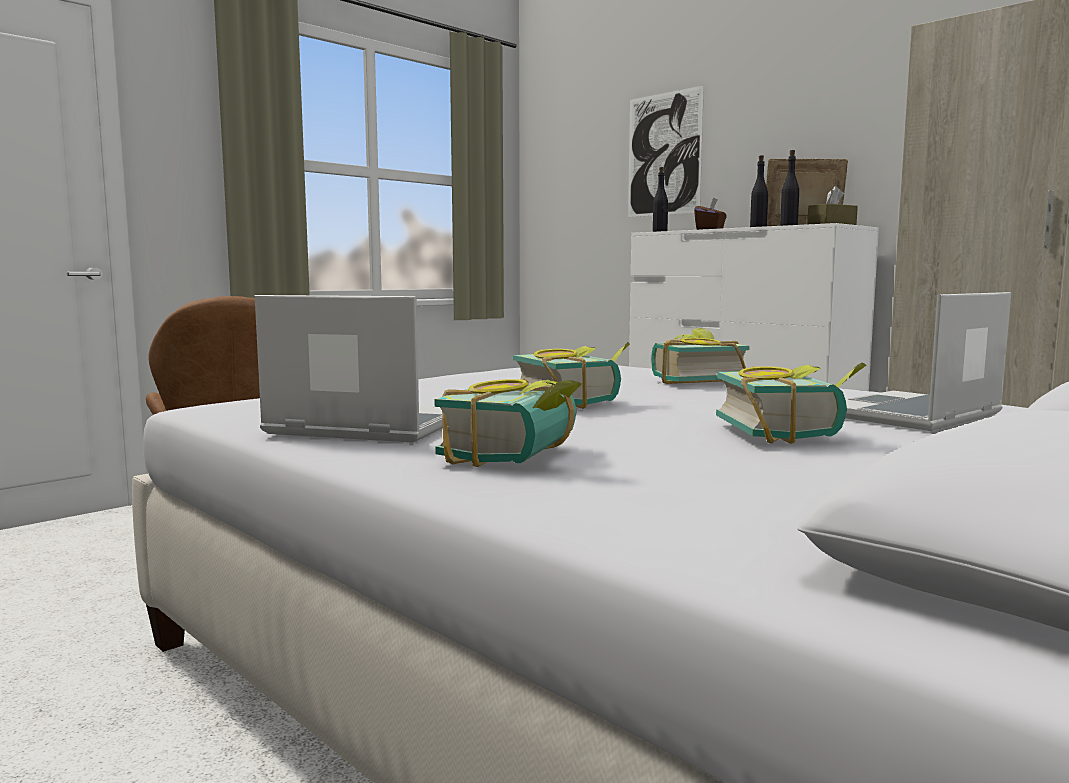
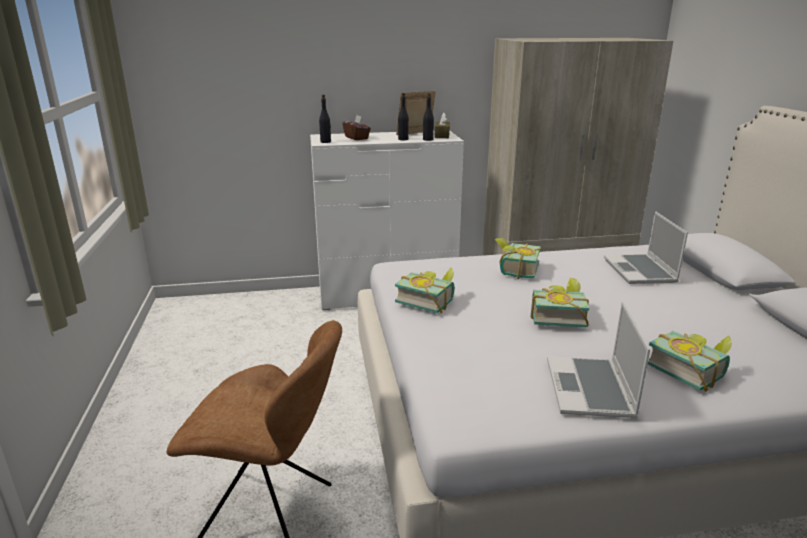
camera: 55 degrees left, 15 degrees up
laptop [255,295,443,443] -> laptop turned 45 degrees counterclockwise [547,302,650,418]
picture [628,85,704,217] -> none
book [716,362,867,444] -> book moved to [395,268,455,313]

